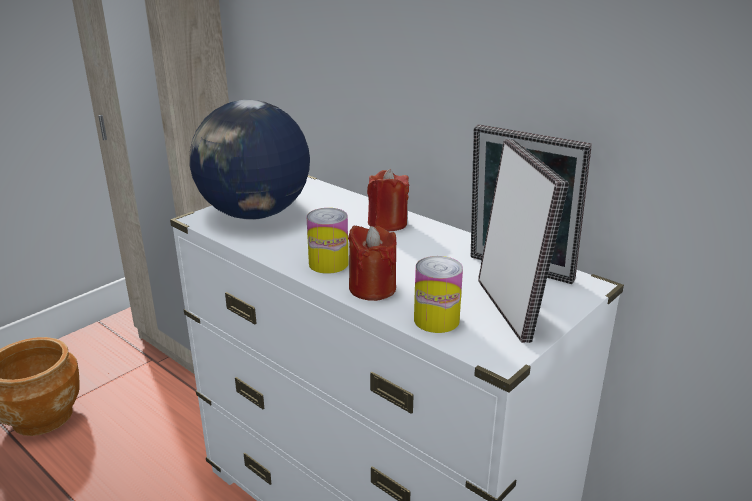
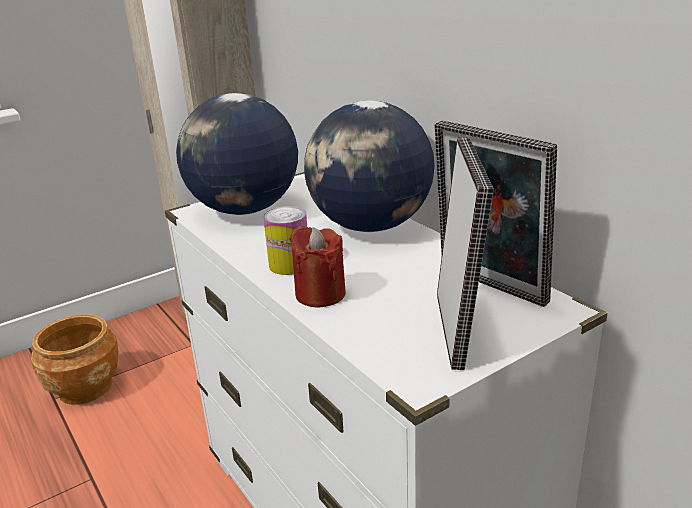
camera: 15 degrees right, 0 degrees up
red candle [367,169,409,231] -> globe [304,101,435,232]
can [414,256,463,333] -> none

